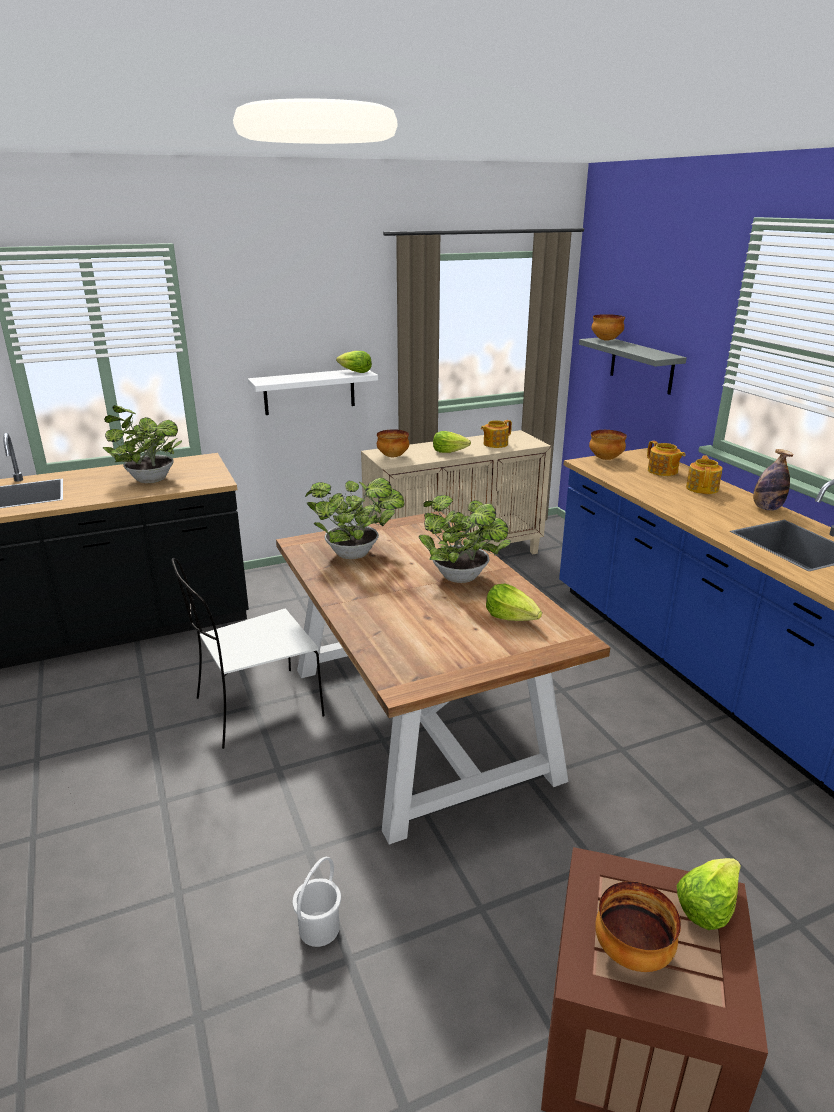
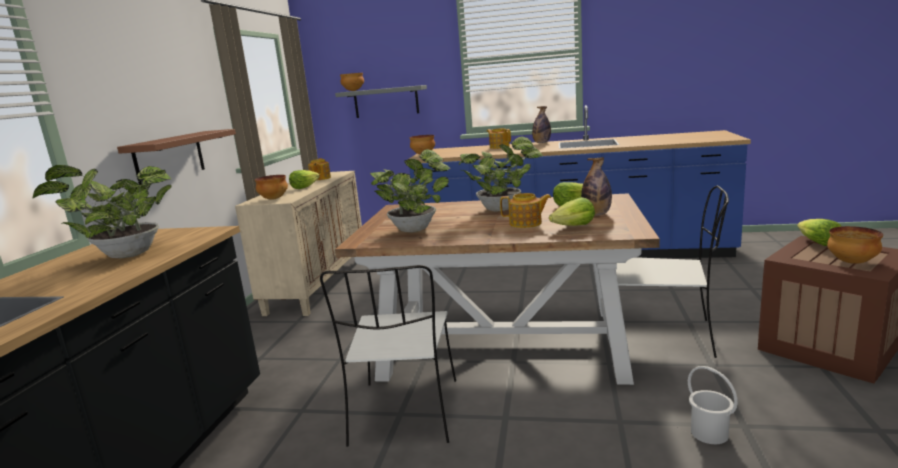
camera: 55 degrees left, 10 degrees down
white shelf [248,370,378,415] -> brown shelf [117,129,236,185]
lettuce [336,351,372,373] -> lettuce moved to [549,197,595,226]
teapot [647,441,685,476] -> teapot moved to [500,193,552,228]
none -> bottle [581,157,612,215]
none -> white chair [616,186,729,358]

